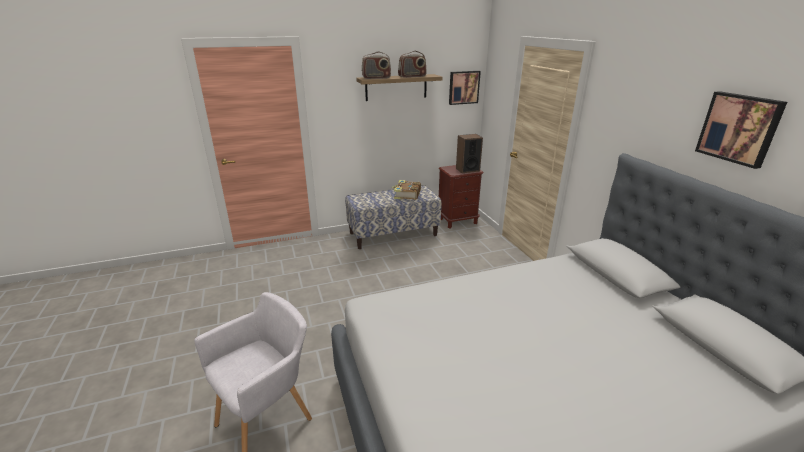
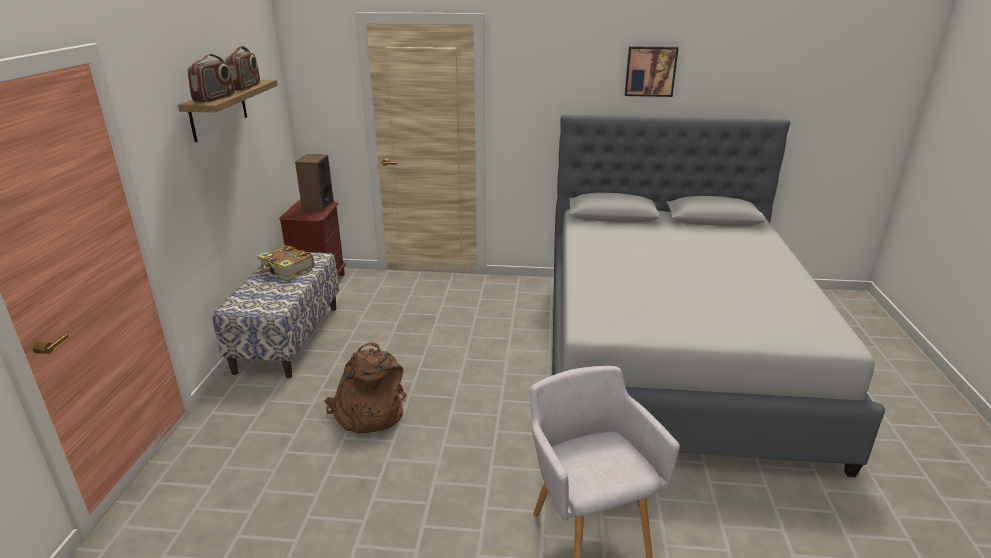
camera: 65 degrees left, 0 degrees up
picture [449,71,481,105] -> none
none -> brown backpack [324,342,406,434]

